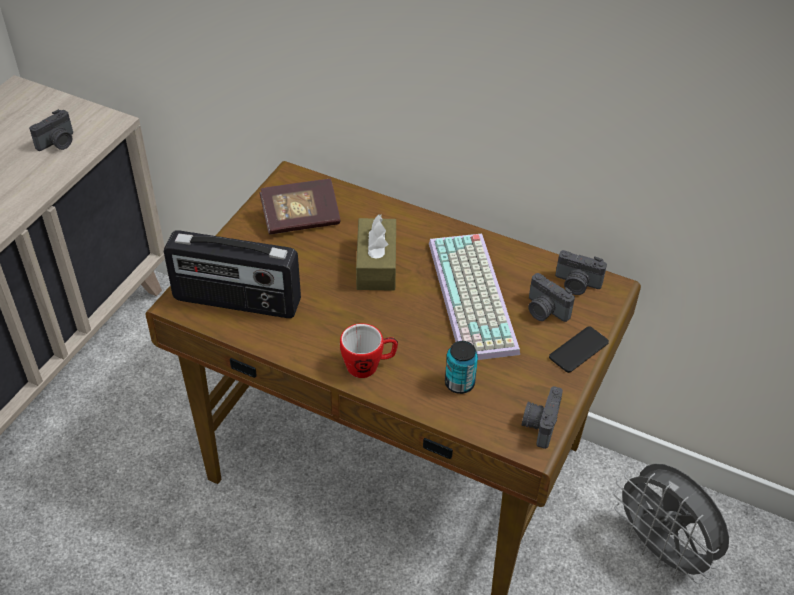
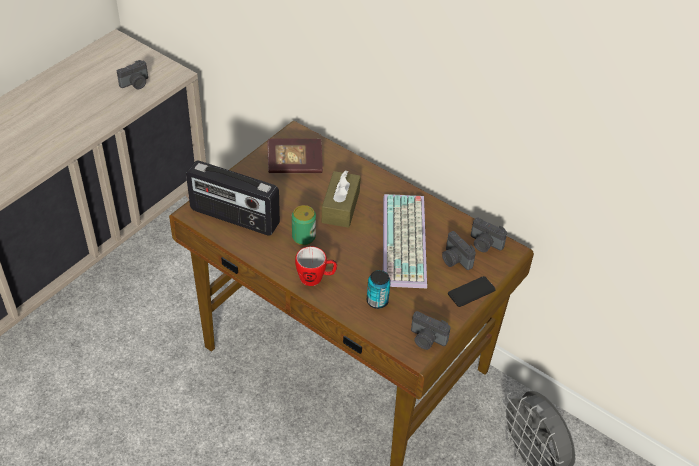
camera: 10 degrees right, 0 degrees up
camera [522,386,563,449] -> camera turned 90 degrees counterclockwise [411,311,451,350]
none -> can [292,205,316,245]

